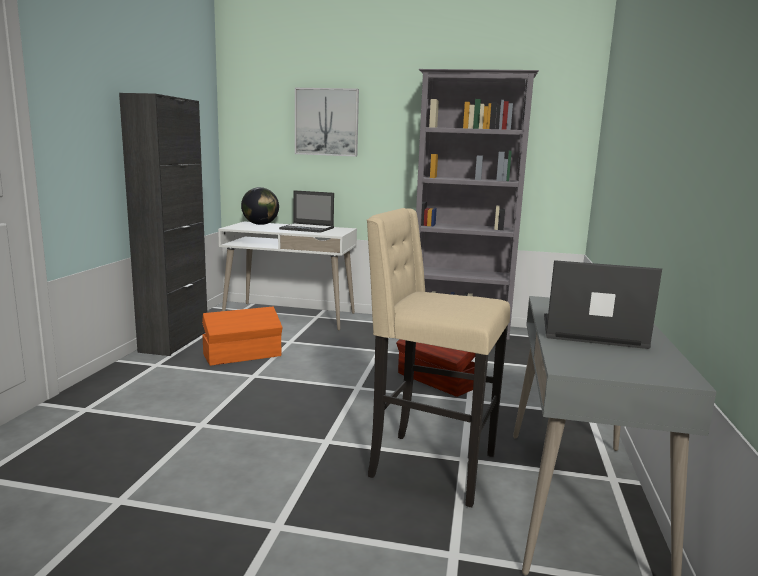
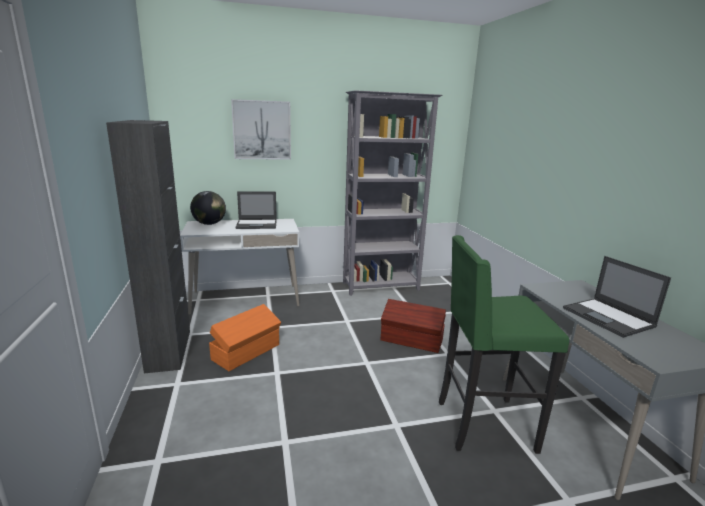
camera: 25 degrees left, 5 degrees up
beige stool [367,208,510,507] -> green stool [439,235,569,454]
laptop [544,260,662,349] -> laptop turned 105 degrees counterclockwise [563,256,671,338]

